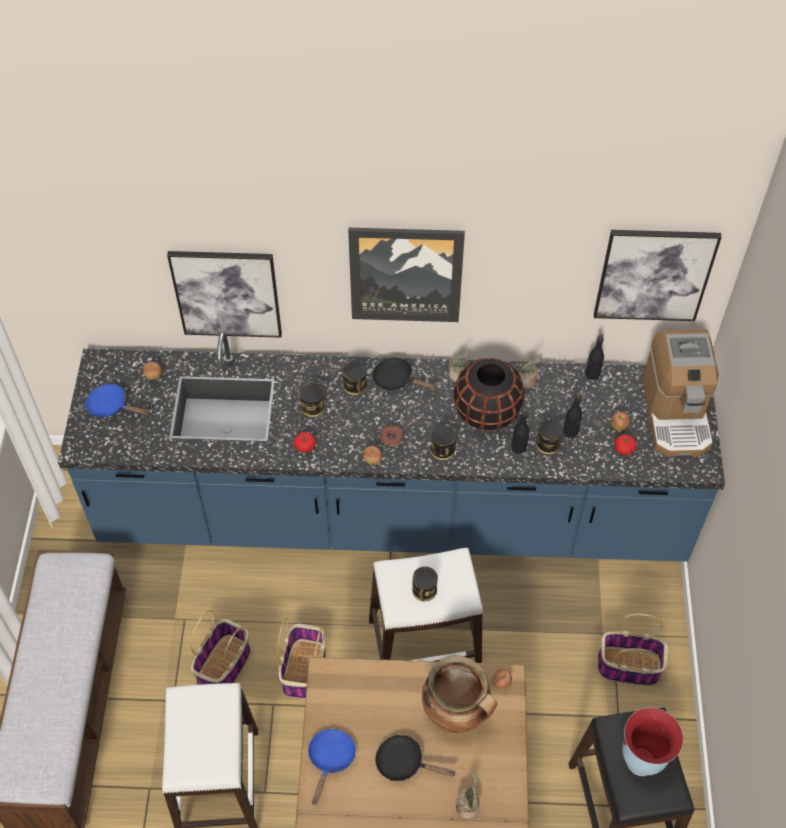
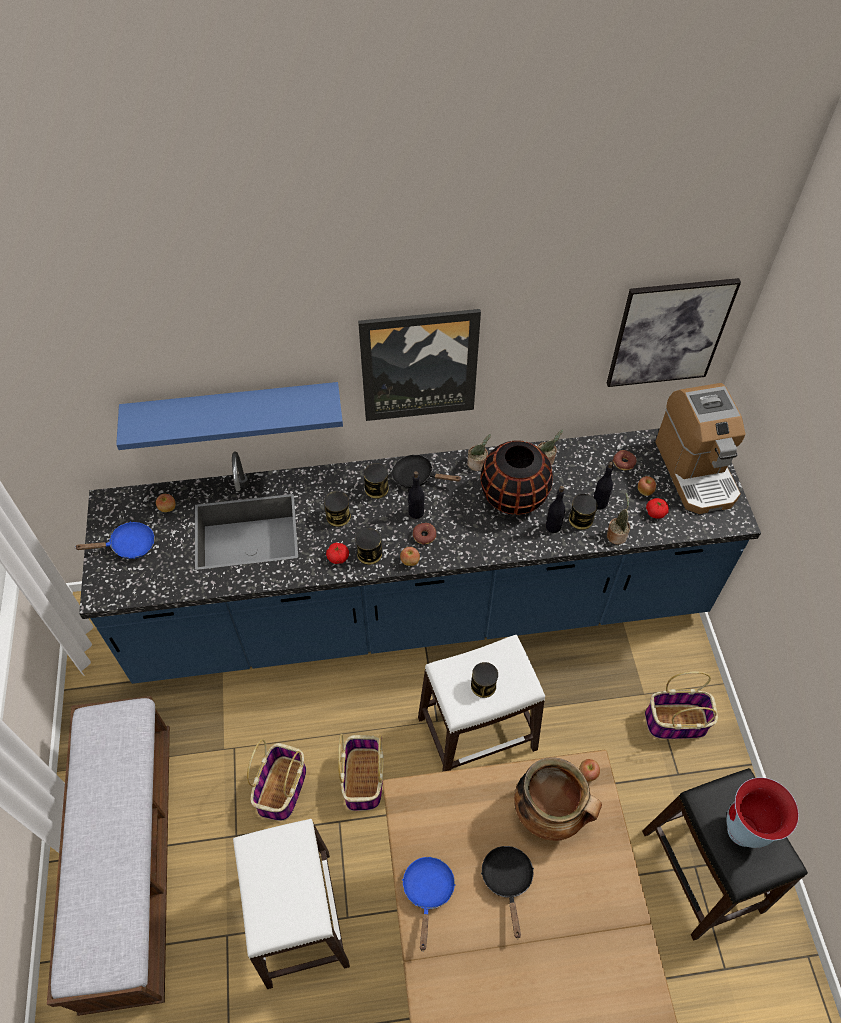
camera: 10 degrees left, 0 degrees up
blue frying pan [85,384,149,417] -> blue frying pan turned 150 degrees clockwise [74,522,155,559]
picture [167,251,282,338] -> blue shelf [116,382,343,450]
black frying pan [375,735,455,781] -> black frying pan turned 75 degrees clockwise [481,846,534,939]
can [431,425,456,461] -> can moved to [355,528,382,565]
potted plant [456,772,480,819] -> potted plant moved to [607,493,630,544]
black bottle [585,333,604,380] -> black bottle moved to [408,471,424,519]
none -> donut [613,450,636,470]

